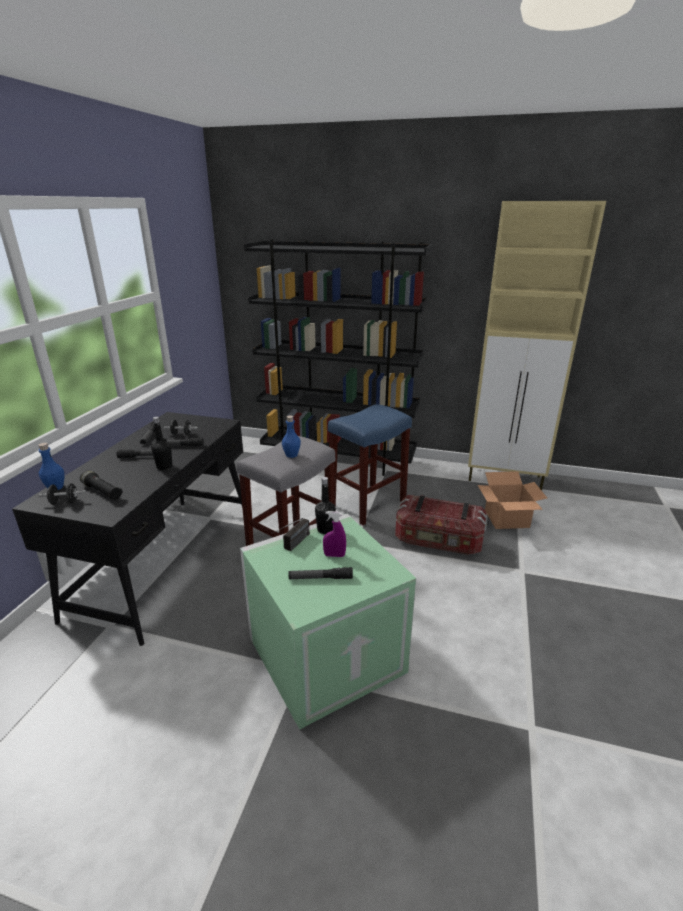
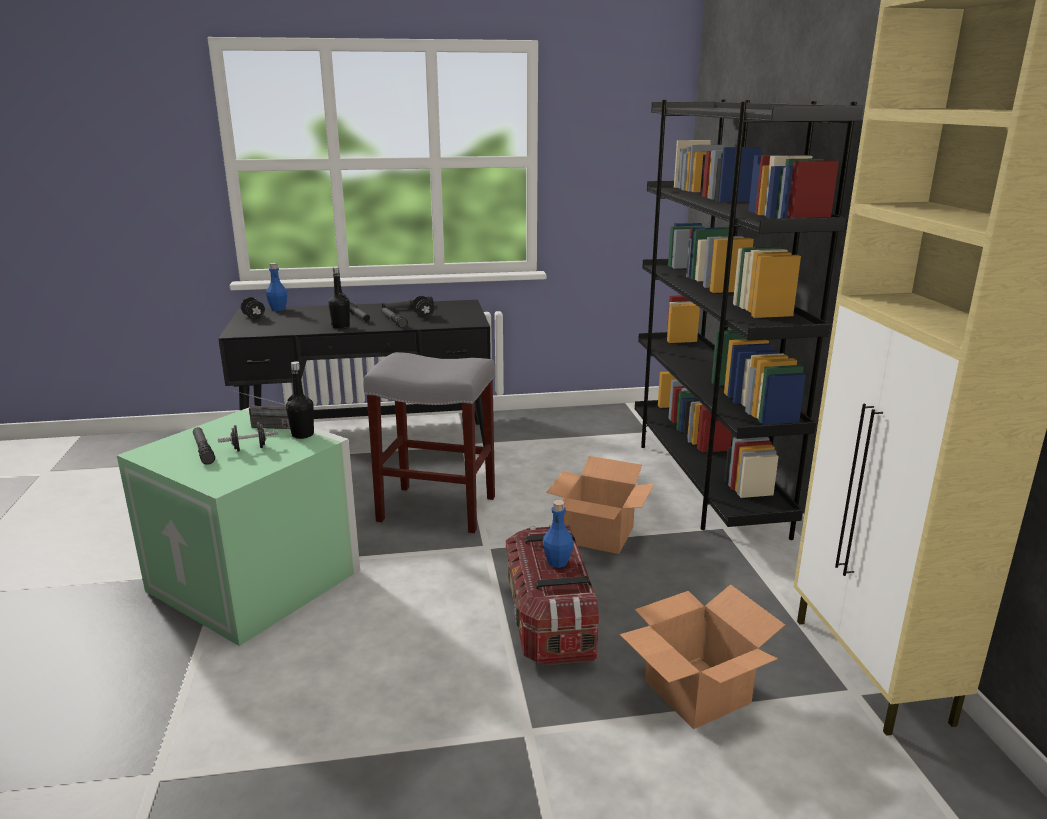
camera: 65 degrees right, 5 degrees down
black flashlight [80,470,123,500] -> none
blue bottle [282,415,301,458] -> blue bottle moved to [543,500,573,568]
purple spray bottle [323,511,346,557] -> black dumbbell [218,422,278,451]
blue stool [328,404,412,525] -> cardboard box [546,456,654,554]

